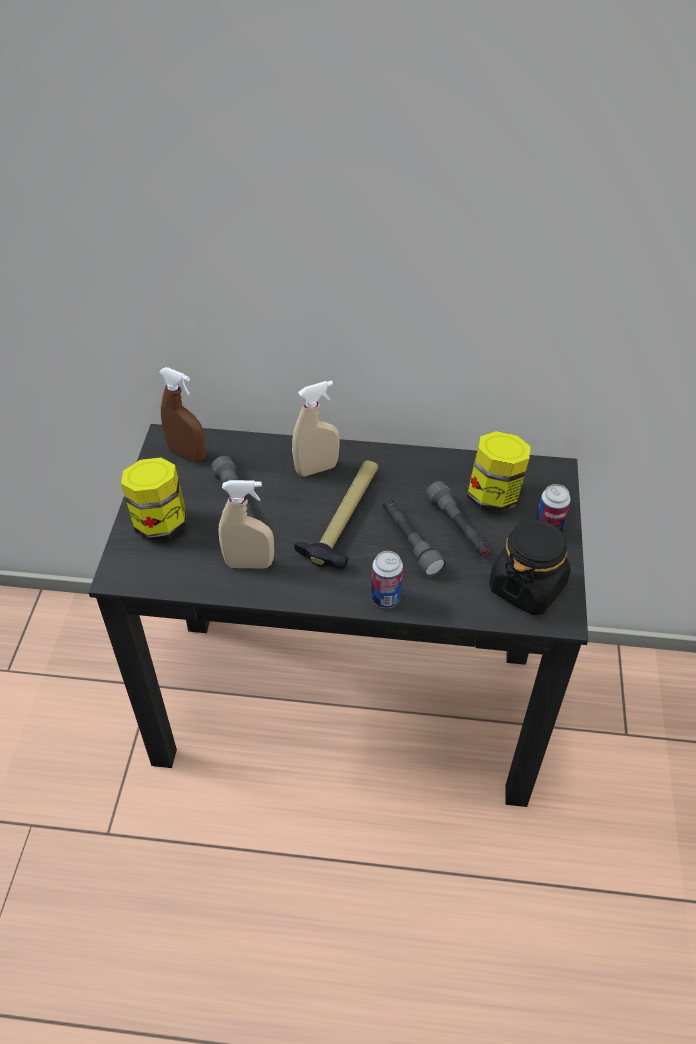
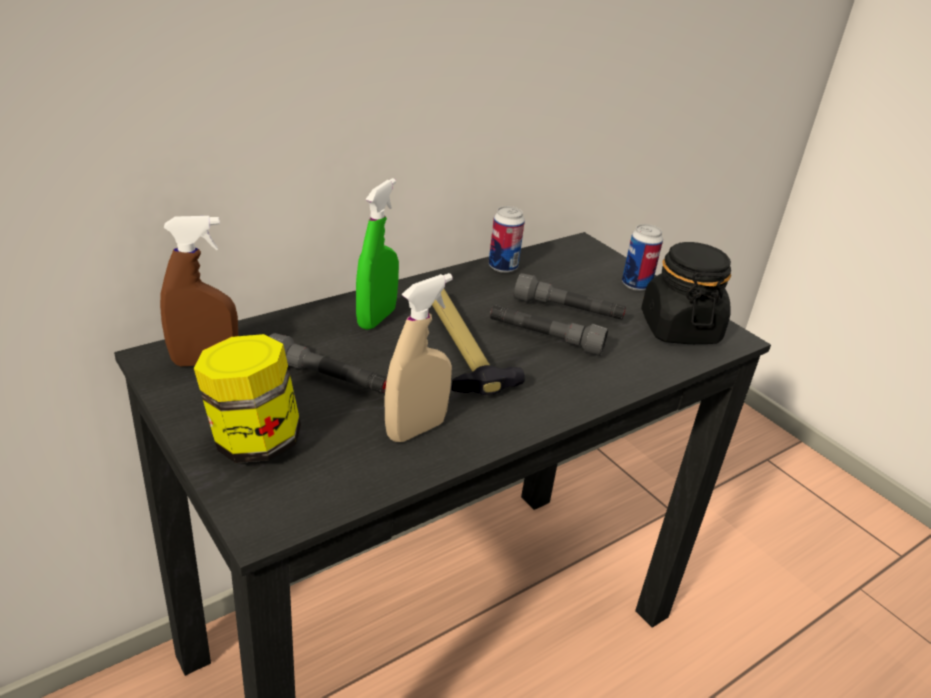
camera: 45 degrees left, 15 degrees down
beige spray bottle [292,381,340,476] -> green spray bottle [356,178,399,330]
can [371,551,403,608] -> can moved to [489,206,525,273]
jar [467,431,531,513] -> none

